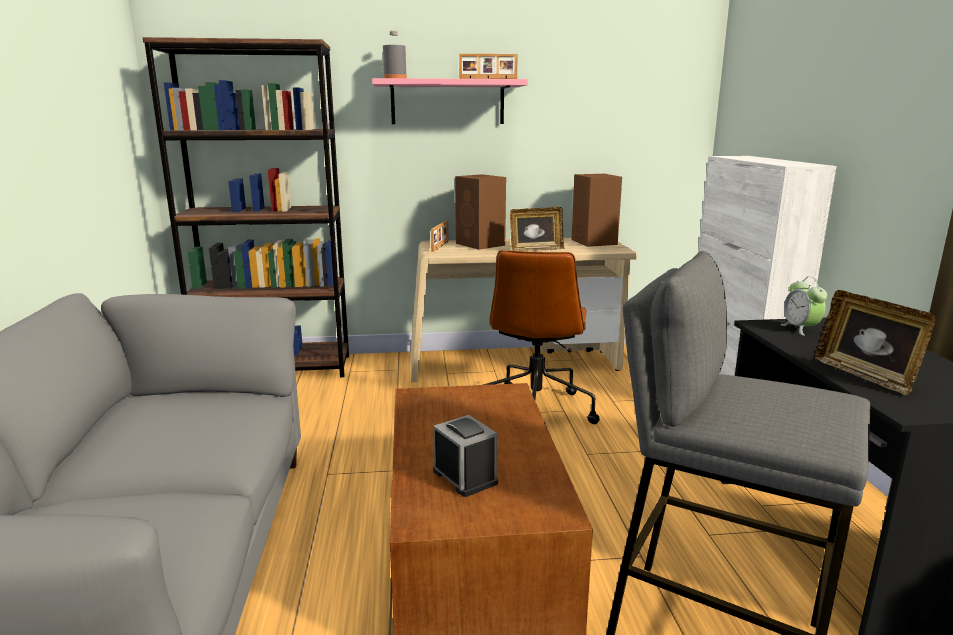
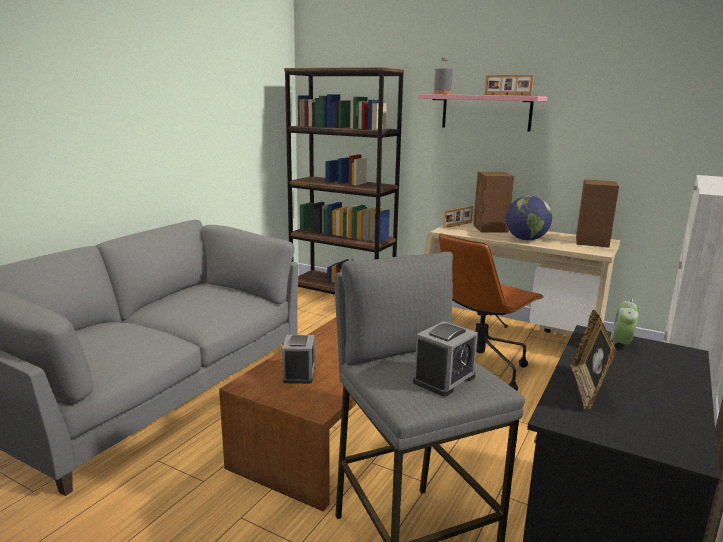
camera: 35 degrees right, 0 degrees up
picture frame [510,207,564,251] -> globe [506,196,552,241]
none -> alarm clock [413,321,478,396]

